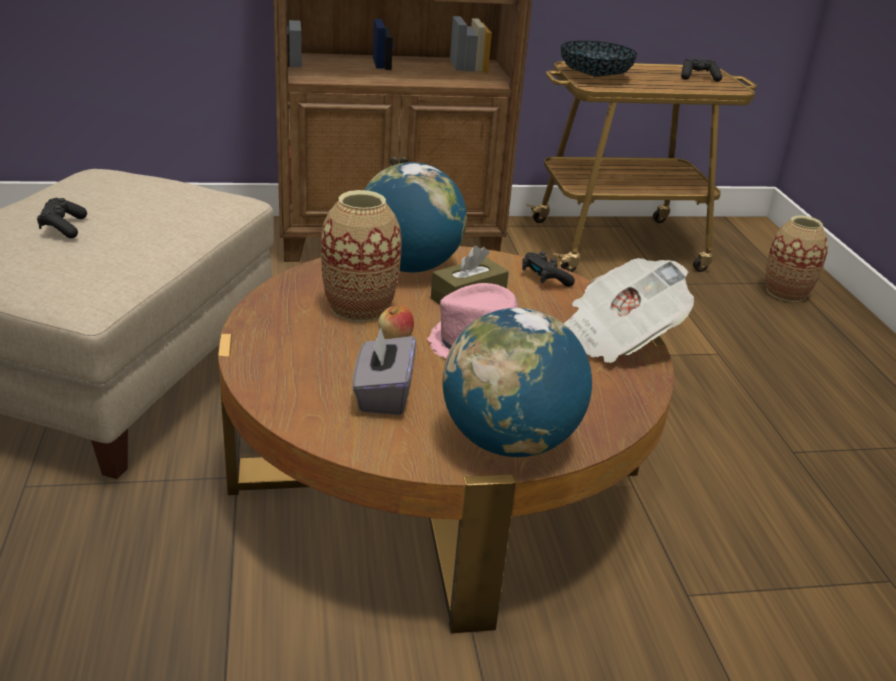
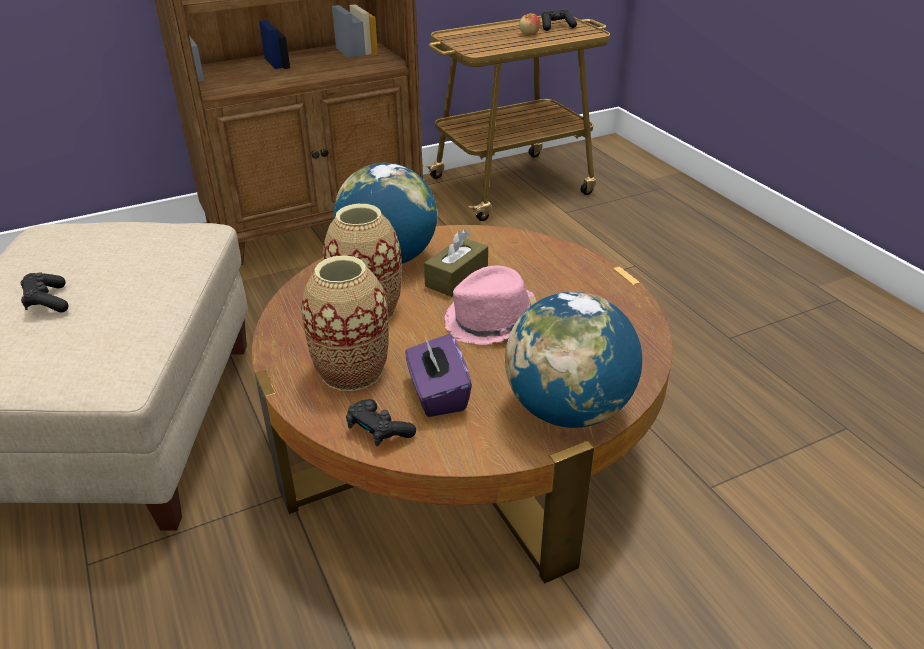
camera: 15 degrees left, 5 degrees up
grey tissue box [353,327,416,415] -> purple tissue box [405,334,472,417]
apple [378,305,414,339] -> apple moved to [519,13,540,35]
black game controller [522,251,575,287] -> black game controller moved to [346,399,416,446]
bowl [561,41,637,77] -> none
newspaper [564,258,694,363] -> none
vase [765,215,828,302] -> vase moved to [301,255,389,391]

